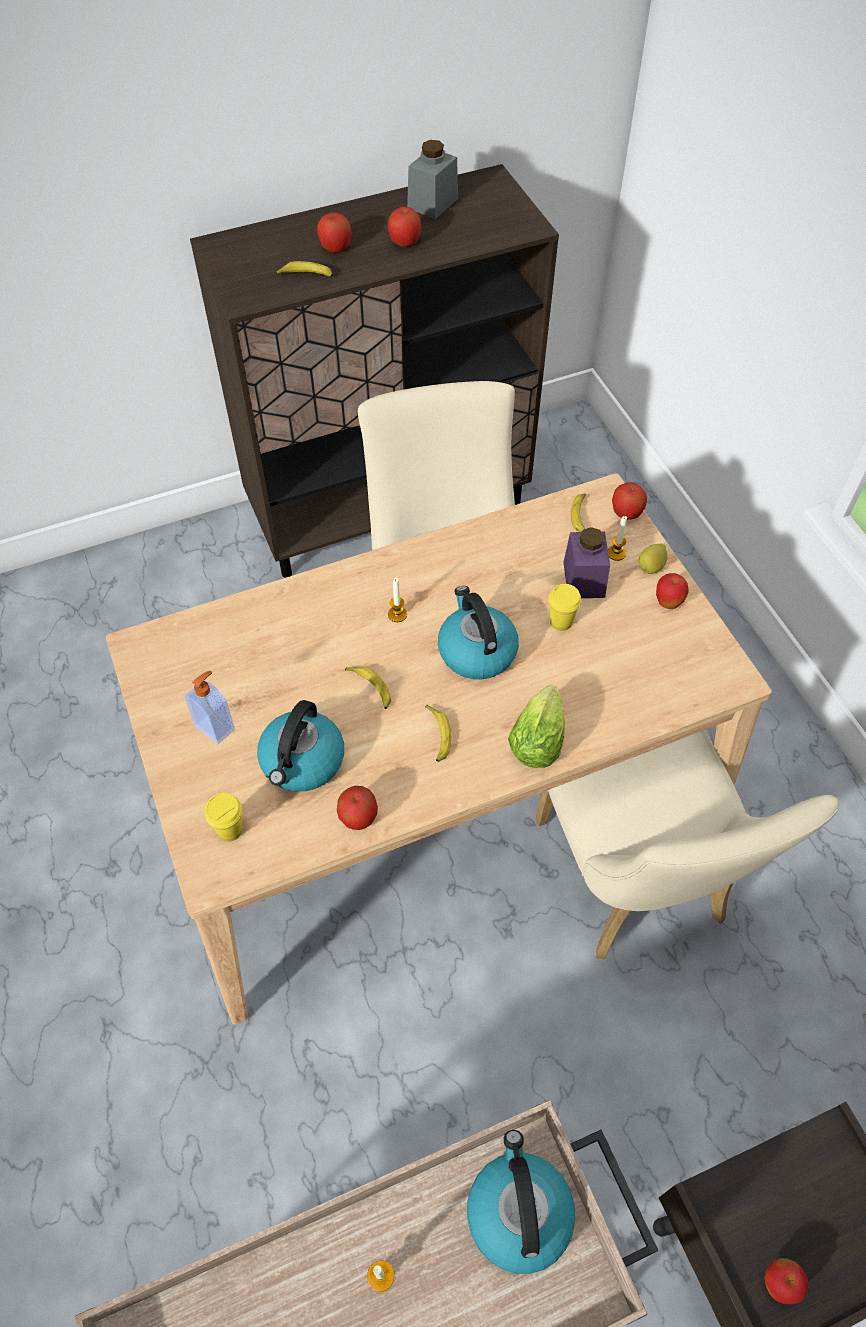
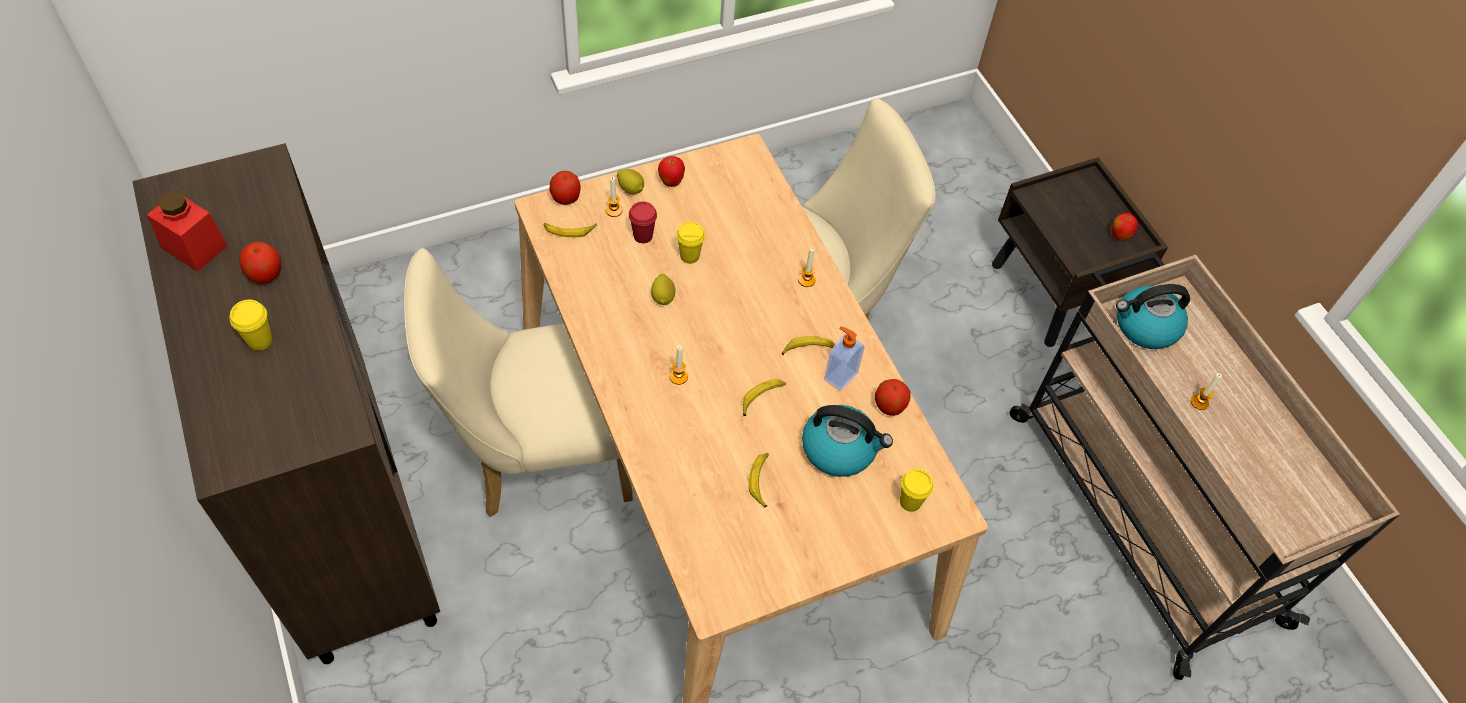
camera: 95 degrees left, 0 degrees up
soap dispenser [185,671,235,744] -> soap dispenser moved to [824,327,865,391]
banana [275,261,333,277] -> banana moved to [749,453,769,508]
apple [317,212,352,253] -> yellow cup [229,300,272,350]
grey jar [407,140,458,219] -> red jar [147,191,228,271]
kettle [438,586,519,679] -> none
lettuce [508,685,565,768] -> candle [798,248,815,287]
purple jar [563,527,610,598] -> red cup [629,202,657,243]
none -> lemon [651,274,676,305]

